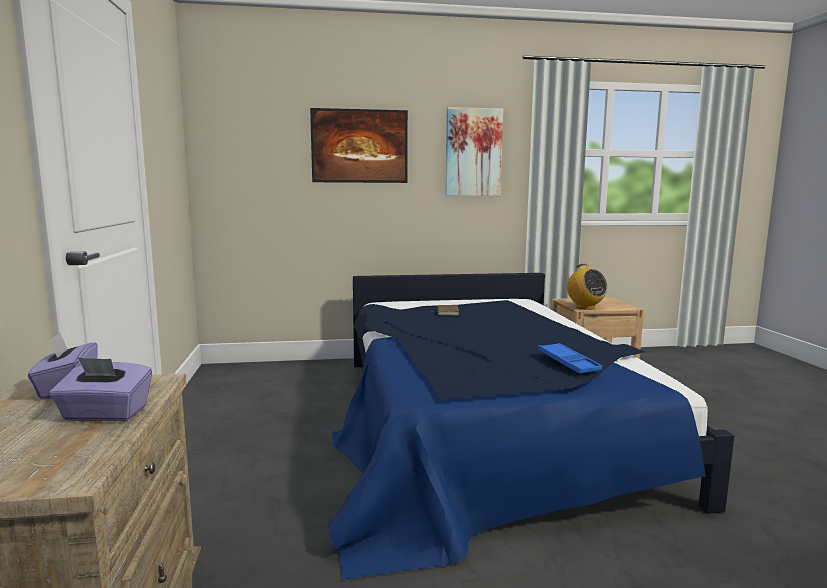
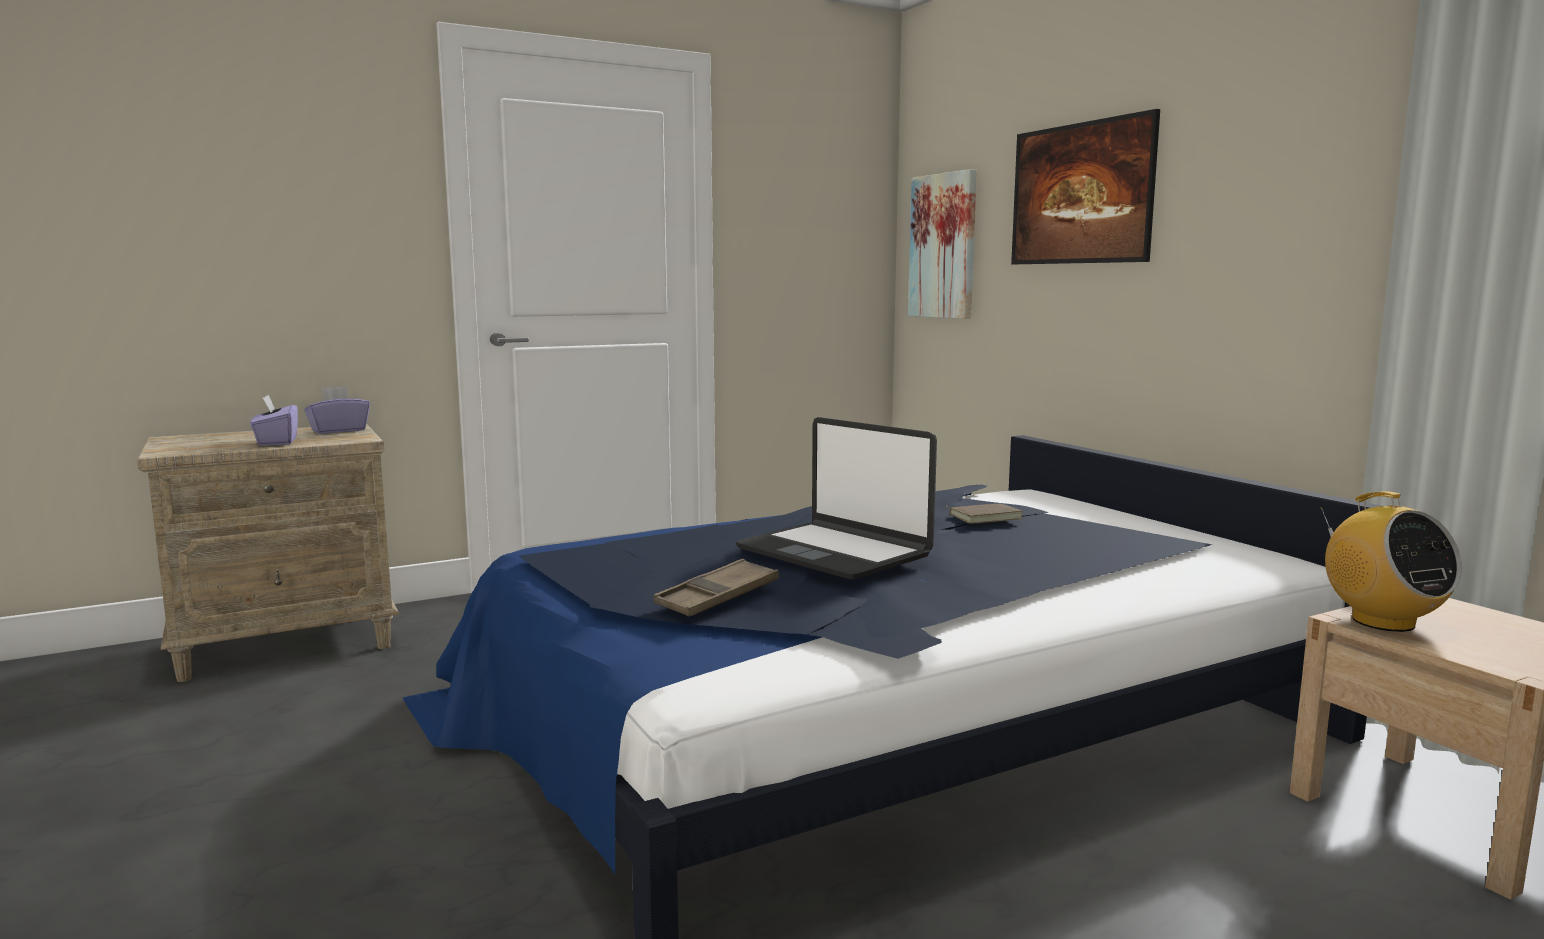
camera: 70 degrees right, 0 degrees up
picture [445,107,503,196] -> picture moved to [908,169,977,319]
blue tray [538,343,602,373] -> brown tray [653,559,779,617]
radio [566,264,607,310] -> radio turned 60 degrees counterclockwise [1320,491,1462,632]
none -> laptop [736,417,937,580]

